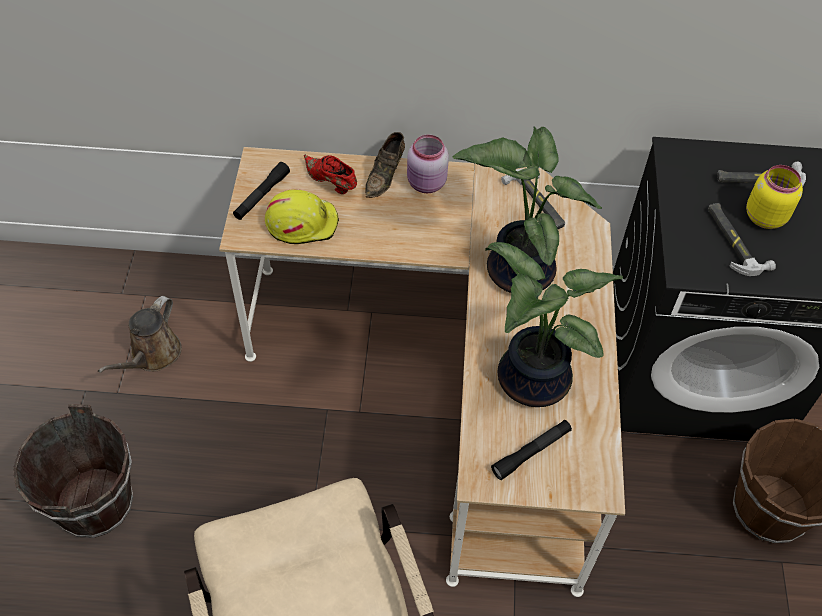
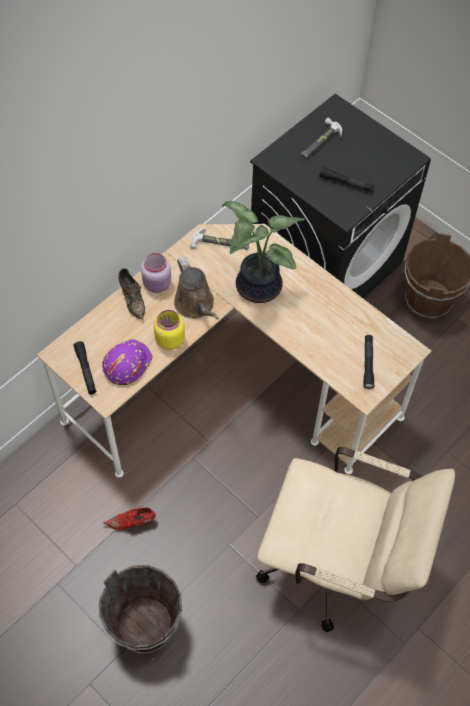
camera: 50 degrees left, 5 degrees up
brown watering can [98,296,182,373] -> brown watering can moved to [174,257,219,320]
yellow hard hat [265,189,339,244] -> purple hard hat [102,339,153,385]
red shoe [304,154,357,194] -> red shoe moved to [103,508,156,531]
potted plant [485,242,623,407] -> none
hammer [708,203,776,276] -> black flashlight [319,167,373,192]
yellow jar [746,165,803,229] -> yellow jar moved to [154,310,185,350]

